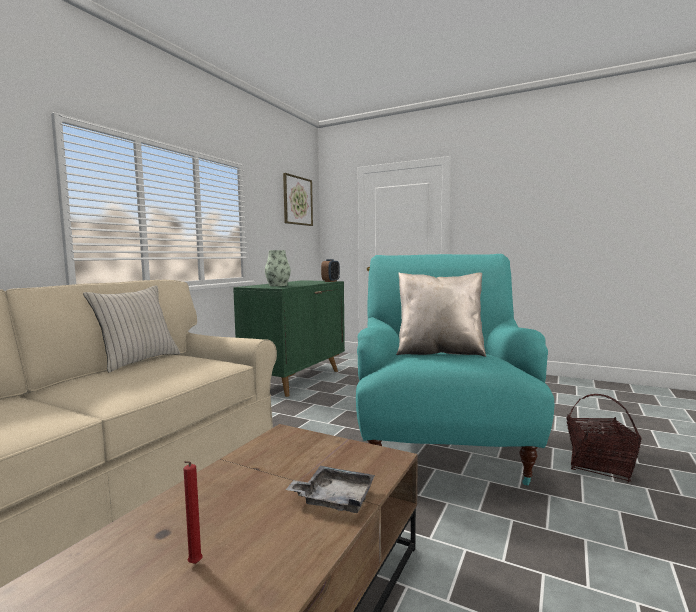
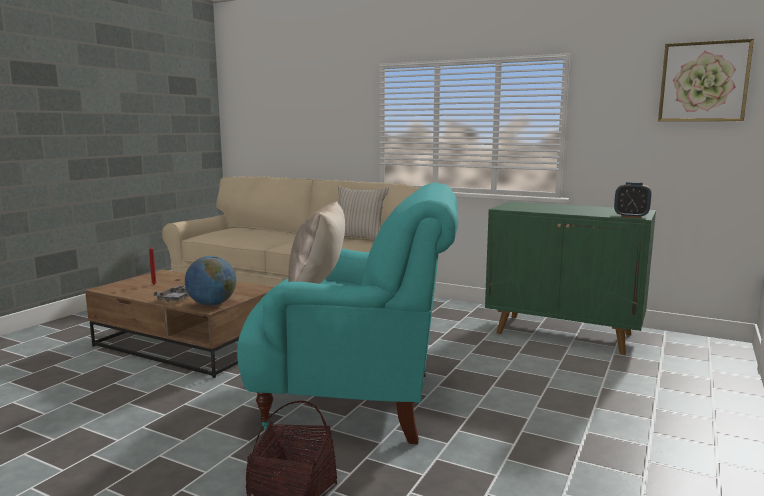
camera: 90 degrees right, 5 degrees up
vase [265,250,291,286] -> none
none -> globe [185,256,236,306]

